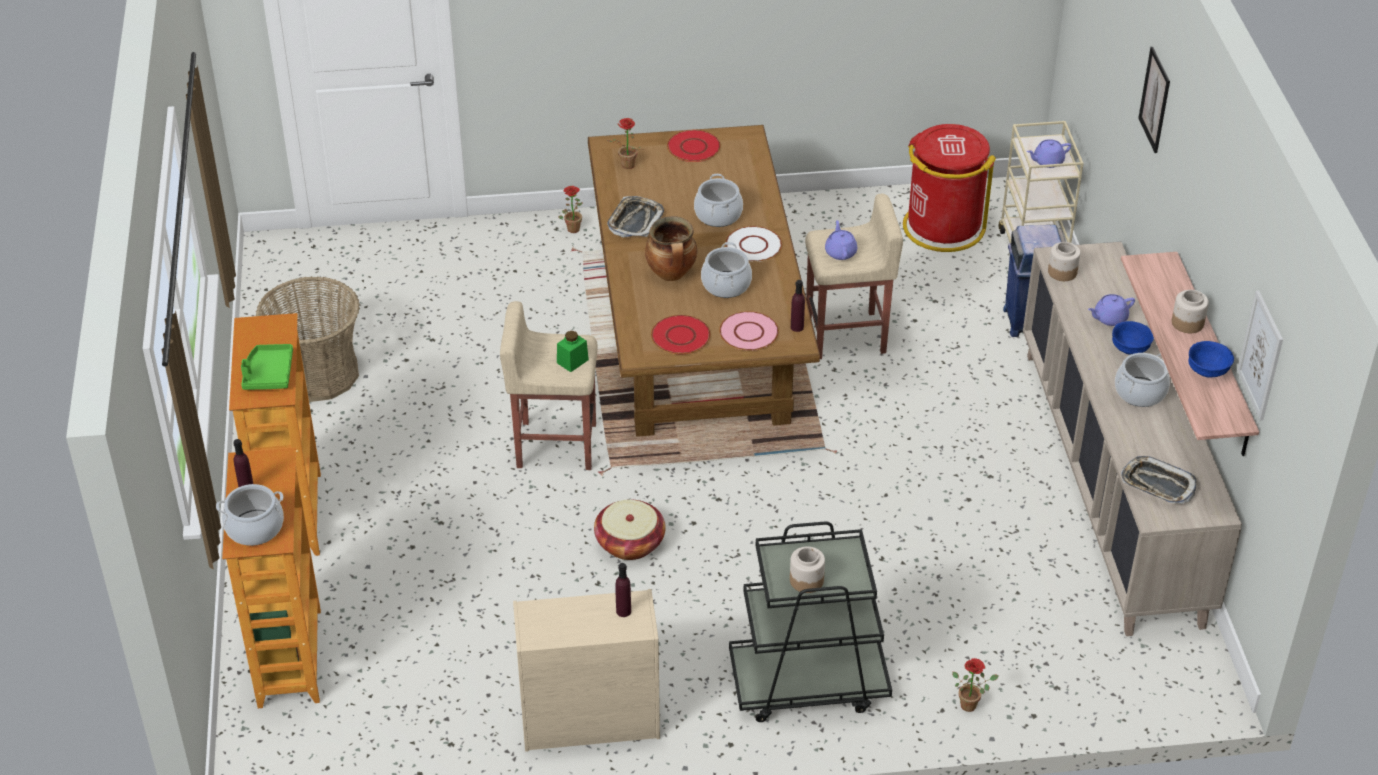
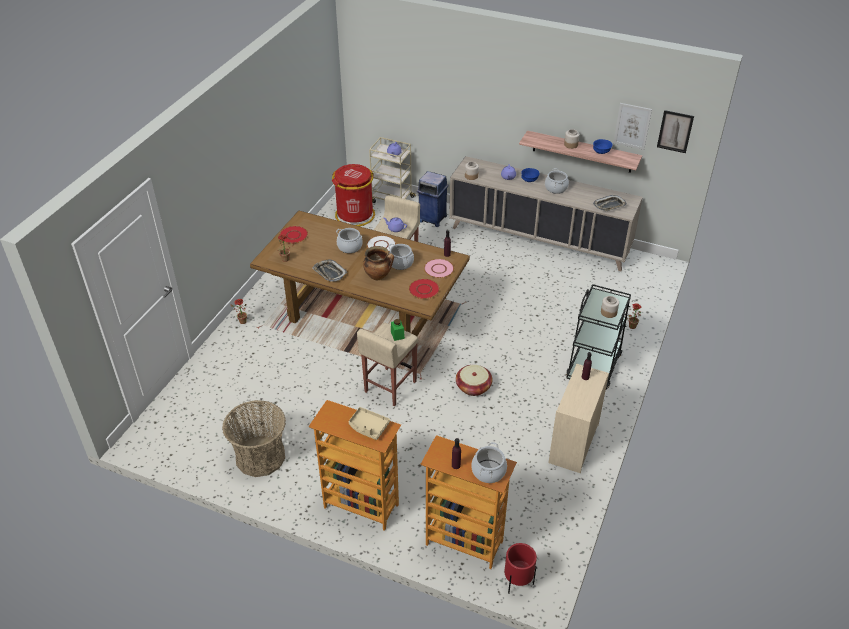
camera: 60 degrees left, 0 degrees up
green tray [241,344,293,390] -> beige tray [349,407,390,440]
picture [1138,47,1170,153] -> picture moved to [657,110,694,153]
none -> red planter [504,543,537,594]

